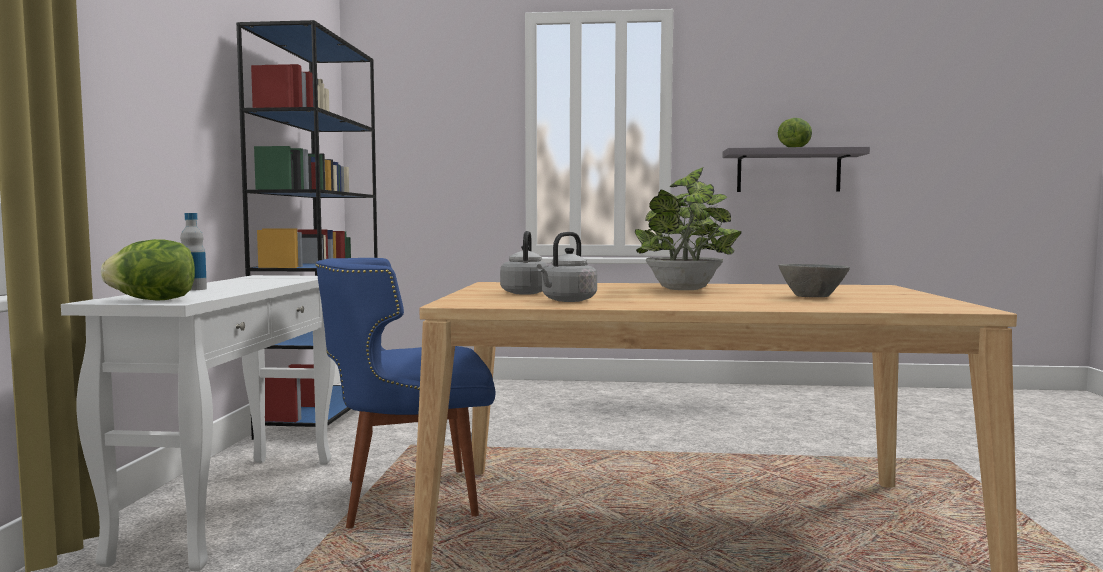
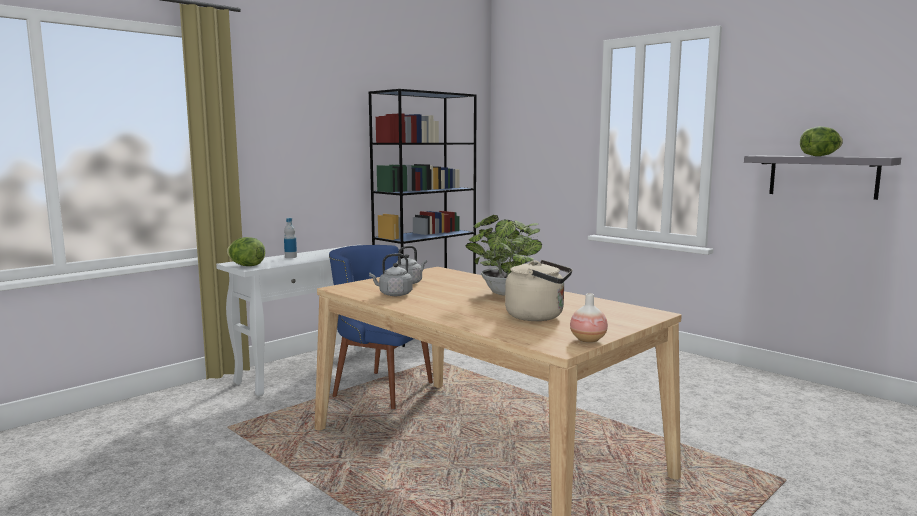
camera: 40 degrees right, 5 degrees up
grey bowl [779,264,850,297] -> beige kettle [505,260,572,321]
none -> vase [570,293,608,343]

